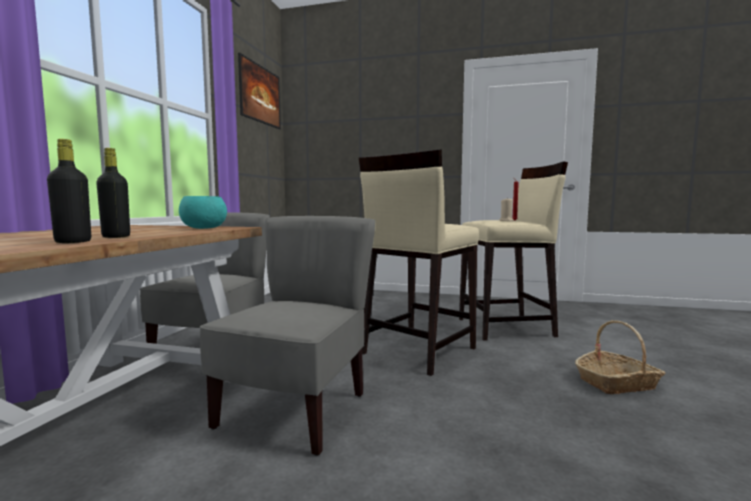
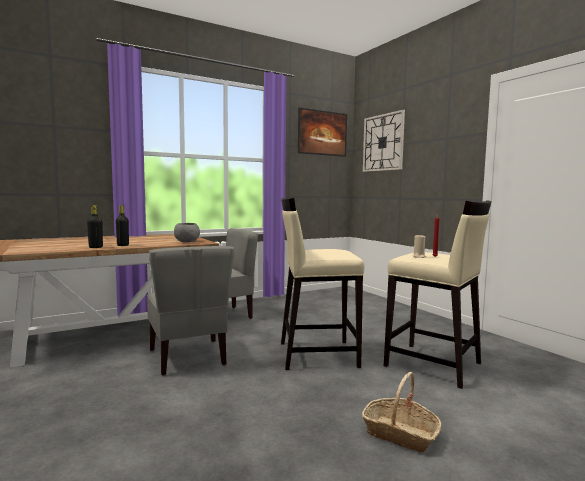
camera: 45 degrees right, 0 degrees up
turquoise bowl [179,196,227,229] -> grey bowl [174,223,200,242]
grey chair [199,216,375,456] -> grey chair turned 90 degrees clockwise [147,246,235,375]
none -> wall clock [363,110,405,172]

